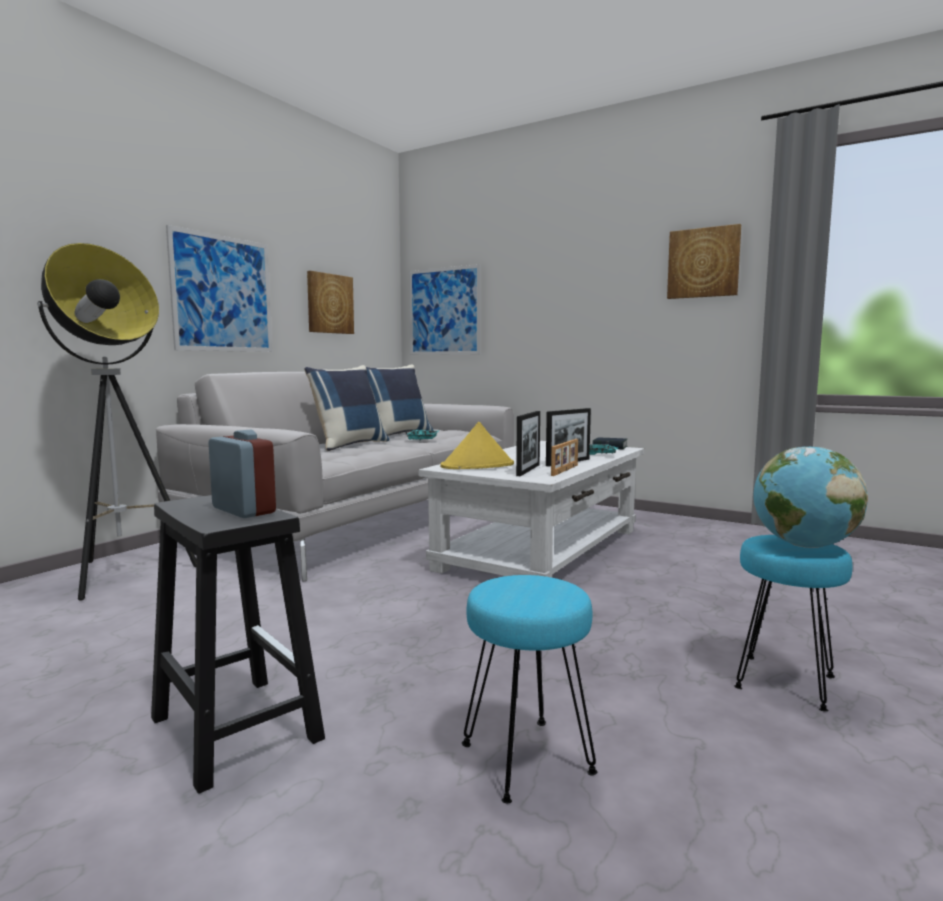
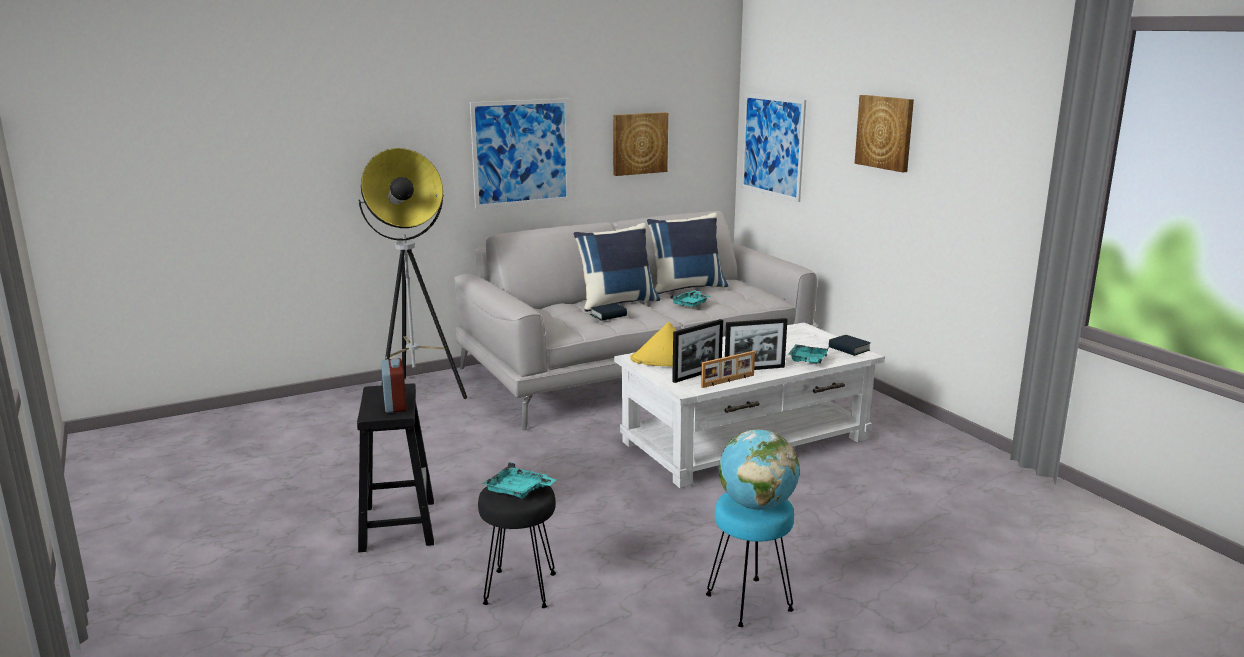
camera: 30 degrees right, 10 degrees up
turquoise stool [462,575,597,803] -> black stool [478,485,556,608]
picture [667,224,741,299] -> picture moved to [855,95,914,172]
none -> turquoise tray [482,462,557,498]
none -> book [590,303,627,321]

